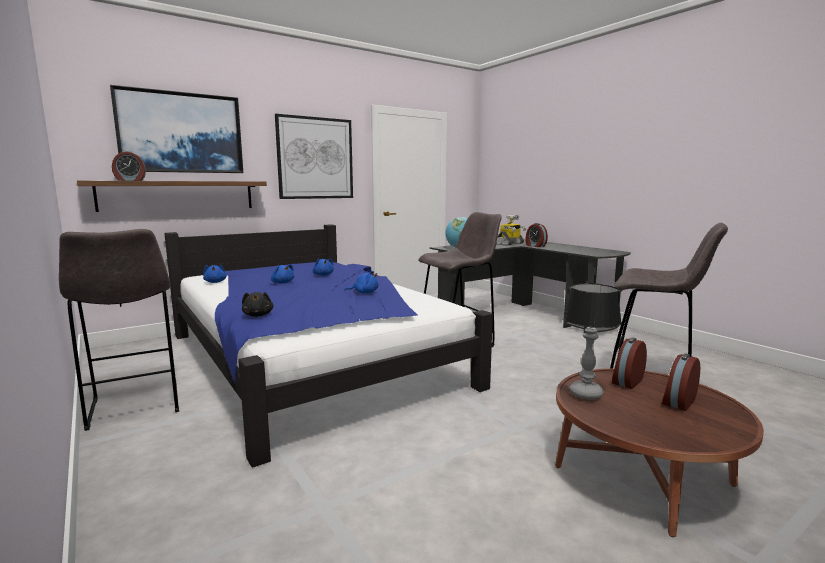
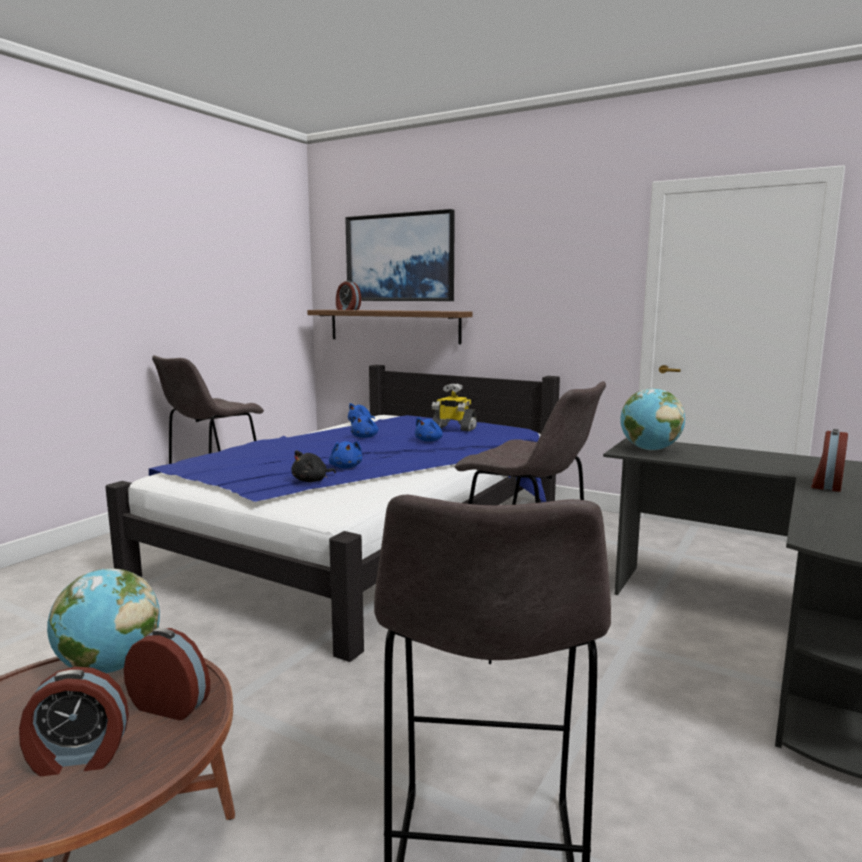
camera: 65 degrees right, 0 degrees up
black plush toy [242,292,273,317] -> black plush toy moved to [291,450,336,482]
picture [275,114,353,199] -> none
toy robot [497,215,526,245] -> toy robot moved to [432,383,477,431]
table lamp [563,283,622,400] -> globe [47,568,160,673]
alarm clock [662,353,700,411] -> alarm clock turned 150 degrees clockwise [19,667,129,776]

